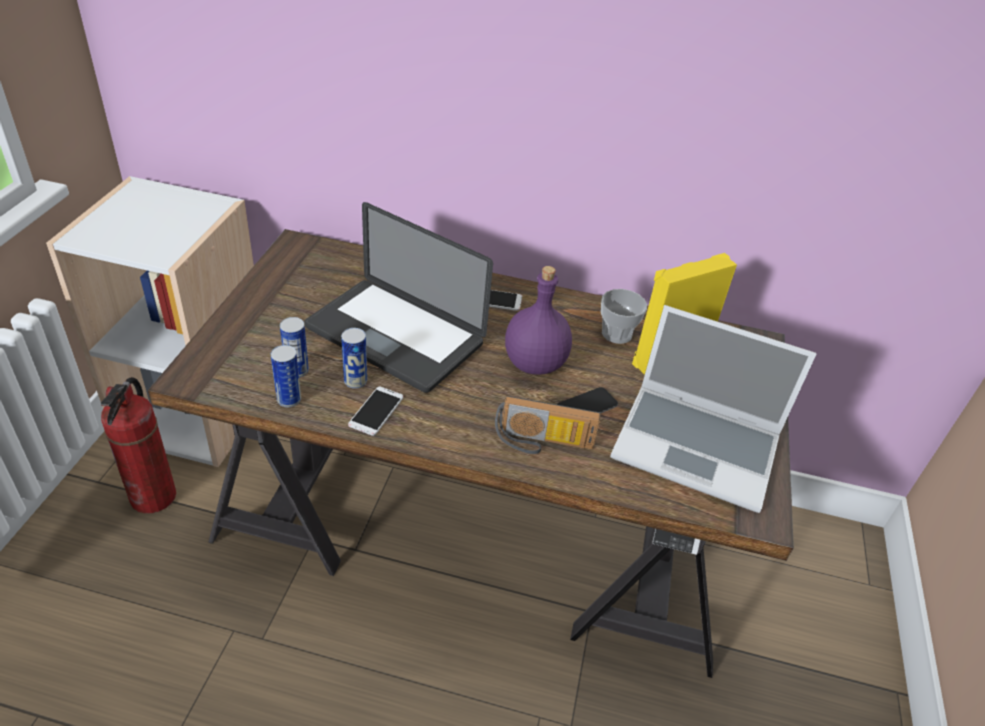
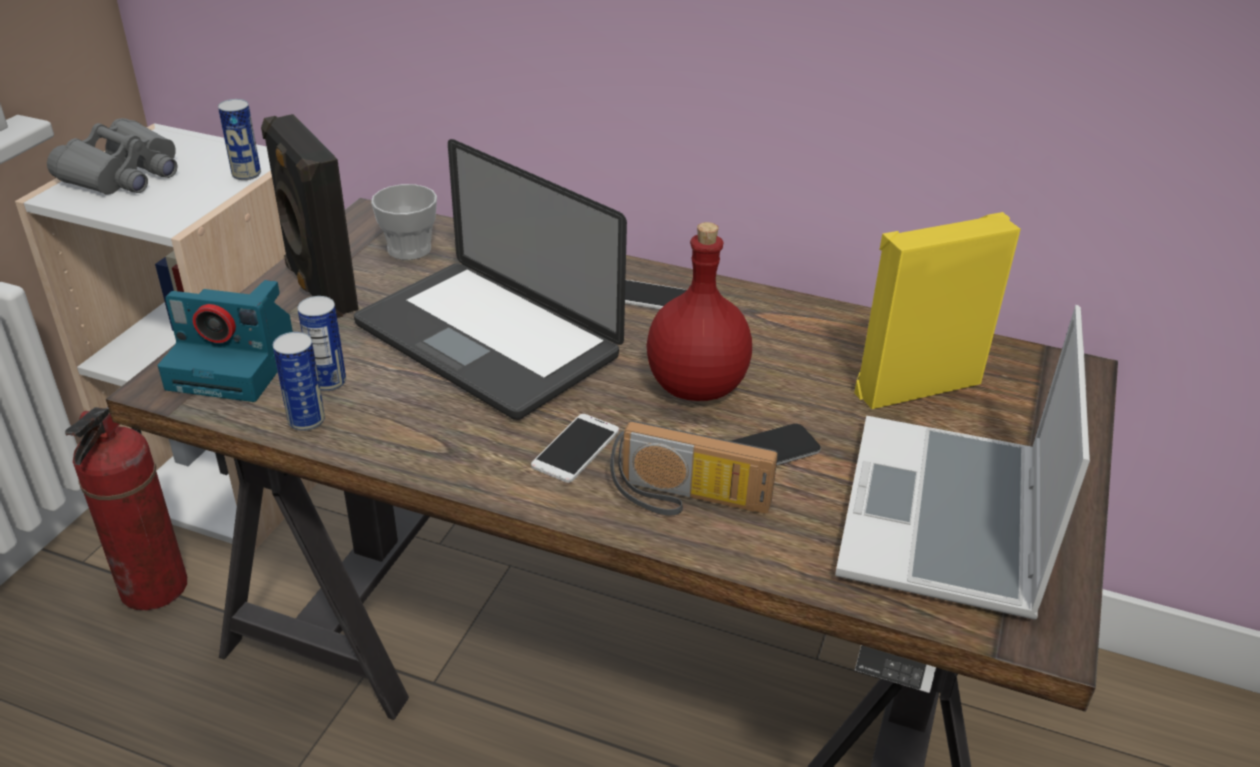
camera: 10 degrees right, 5 degrees down
can [341,328,367,389] -> can moved to [218,99,261,180]
phone [348,386,403,436] -> phone moved to [531,414,619,483]
purple bottle [505,266,572,375] -> red bottle [646,222,752,401]
cup [601,289,647,344] -> cup moved to [371,184,437,260]
laptop [610,305,817,513] -> laptop turned 75 degrees clockwise [835,305,1090,620]
none -> grey binoculars [47,118,177,195]
none -> camera [157,280,293,402]
none -> black speaker [261,114,359,318]

